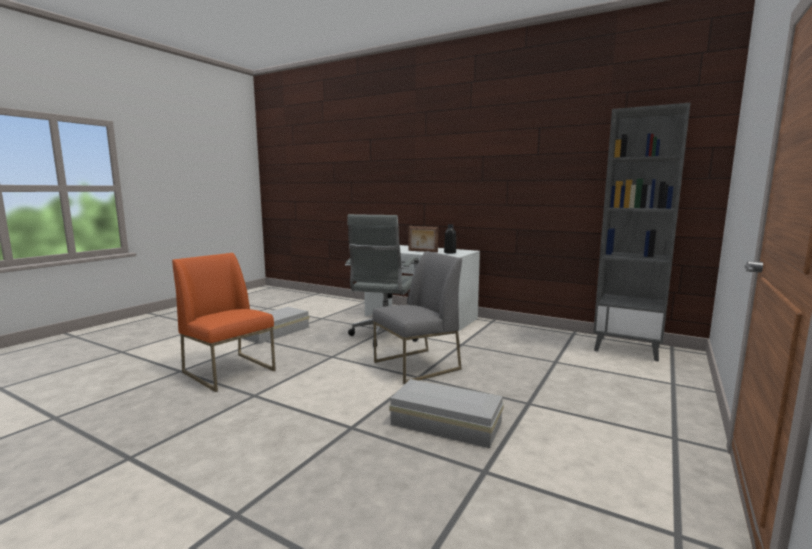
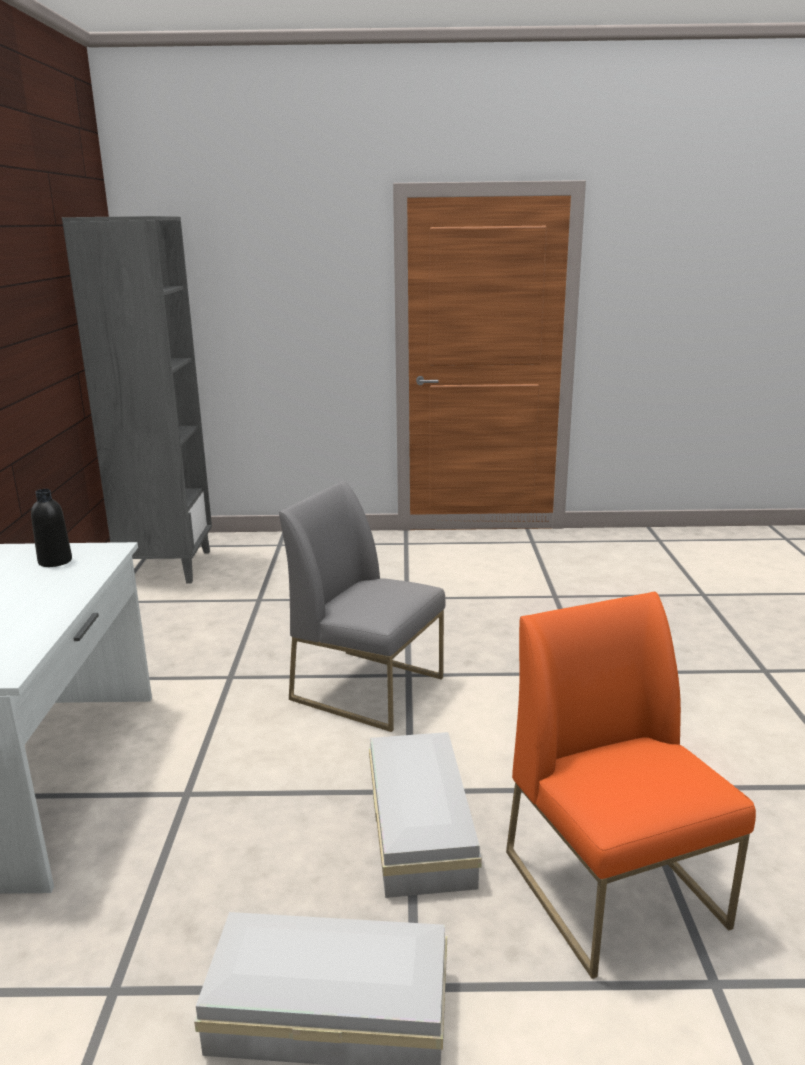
camera: 120 degrees left, 10 degrees up
orange chair [172,253,276,392] -> orange chair turned 150 degrees clockwise [506,592,756,979]
grey office chair [345,214,419,347] -> none
white storage box [389,379,504,448] -> white storage box moved to [369,732,482,898]
picture frame [409,226,438,252] -> none

